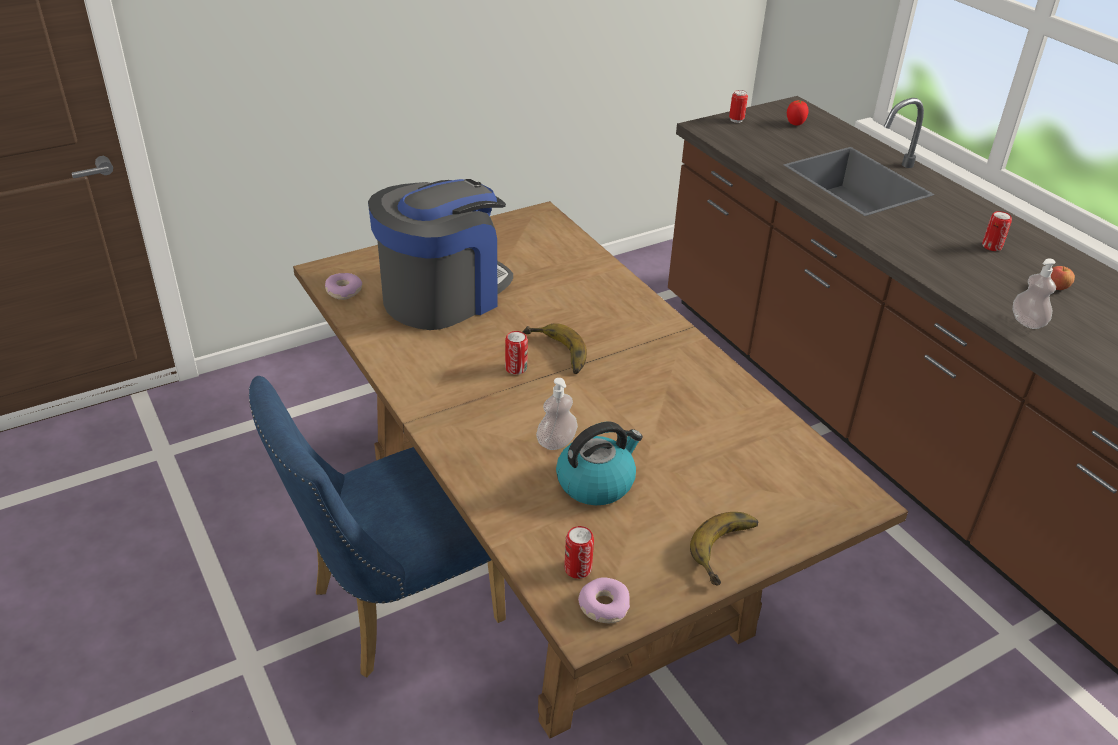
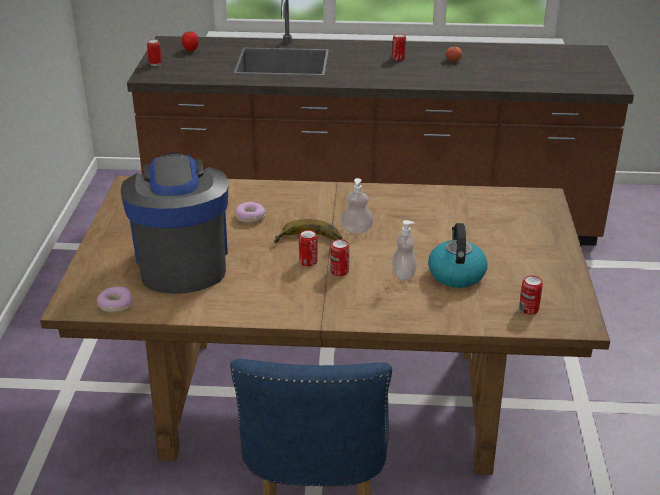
camera: 55 degrees left, 5 degrees down
donut [578,578,630,623] -> donut moved to [235,202,266,223]
banana [690,512,758,585] -> none
soap dispenser [1013,258,1056,329] -> soap dispenser moved to [341,178,373,233]
none -> can [330,239,349,276]

